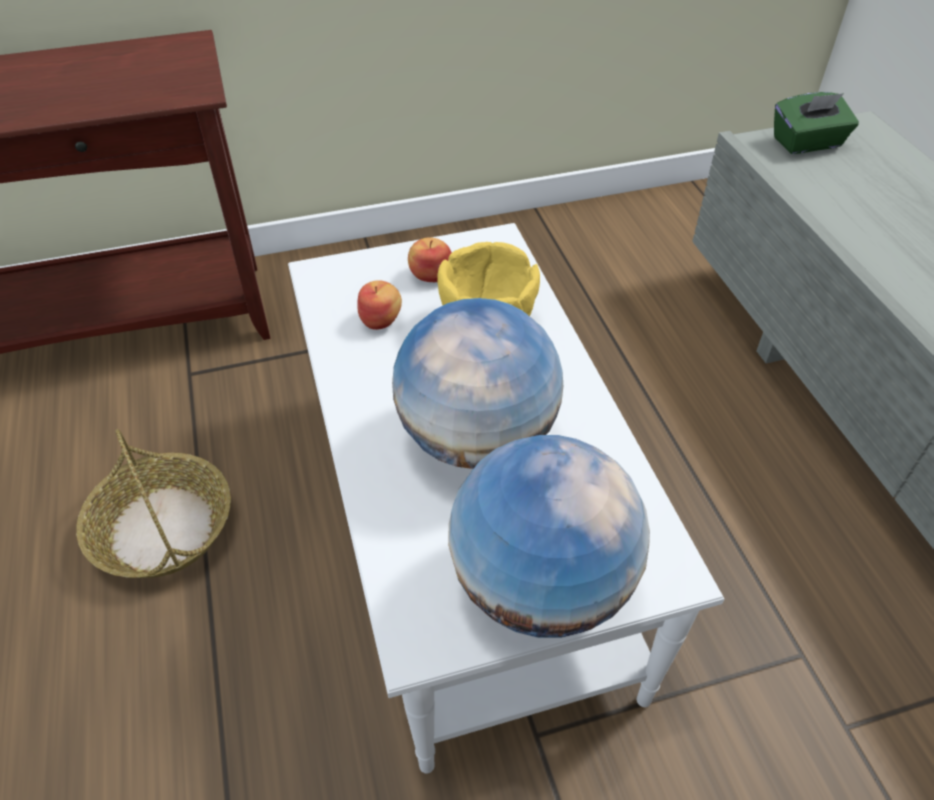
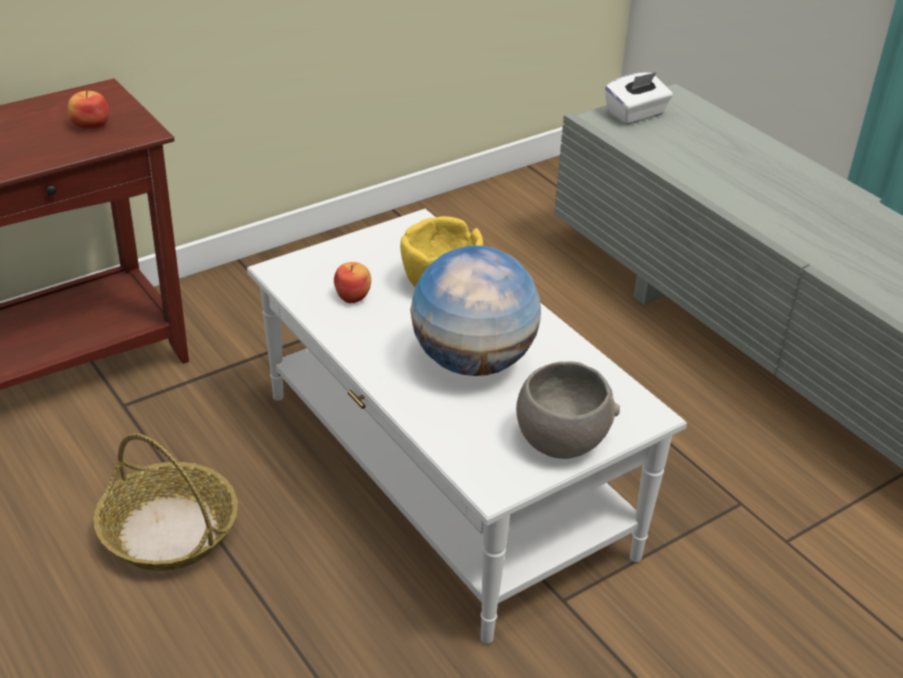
camera: 20 degrees left, 10 degrees down
apple [408,237,452,282] -> apple moved to [68,90,109,129]
globe [448,435,650,638] -> grey bowl [516,361,620,459]
green tissue box [774,92,859,154] -> white tissue box [605,72,673,125]

